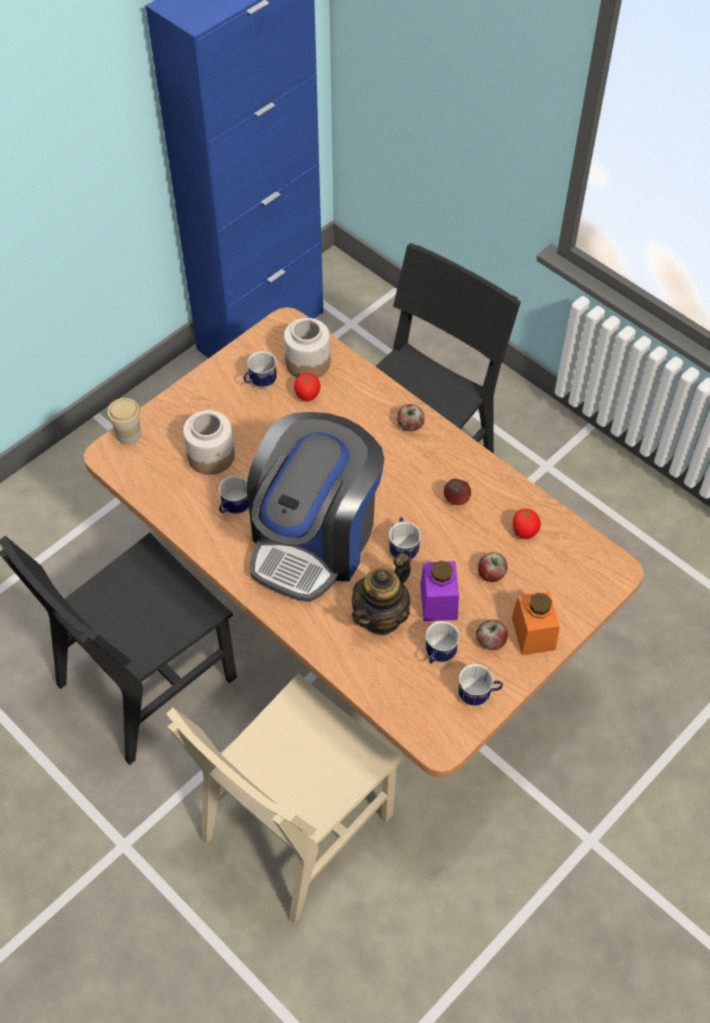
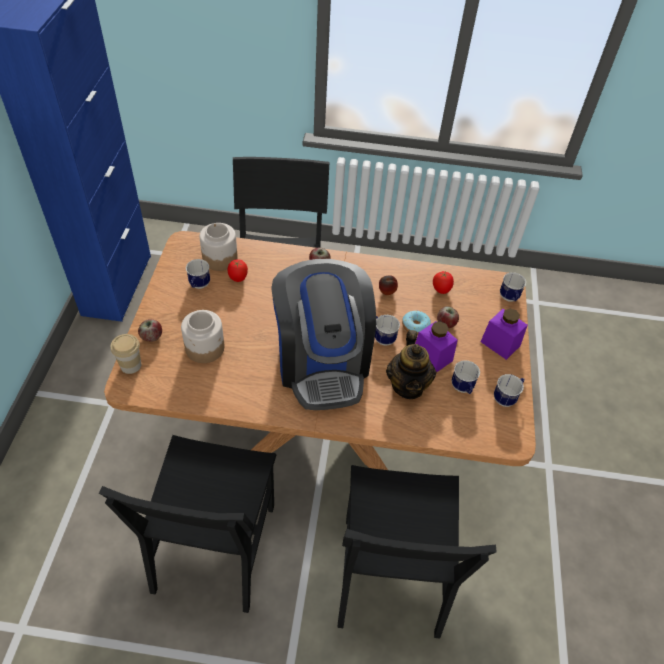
camera: 40 degrees left, 5 degrees down
beige chair [166,673,403,924] -> black chair [337,465,497,638]
mug [219,475,249,515] -> mug moved to [500,272,526,302]
apple [476,620,508,650] -> apple moved to [138,319,162,342]
orange jar [512,592,560,655] -> purple jar [481,309,528,360]
none -> donut [402,311,431,336]

